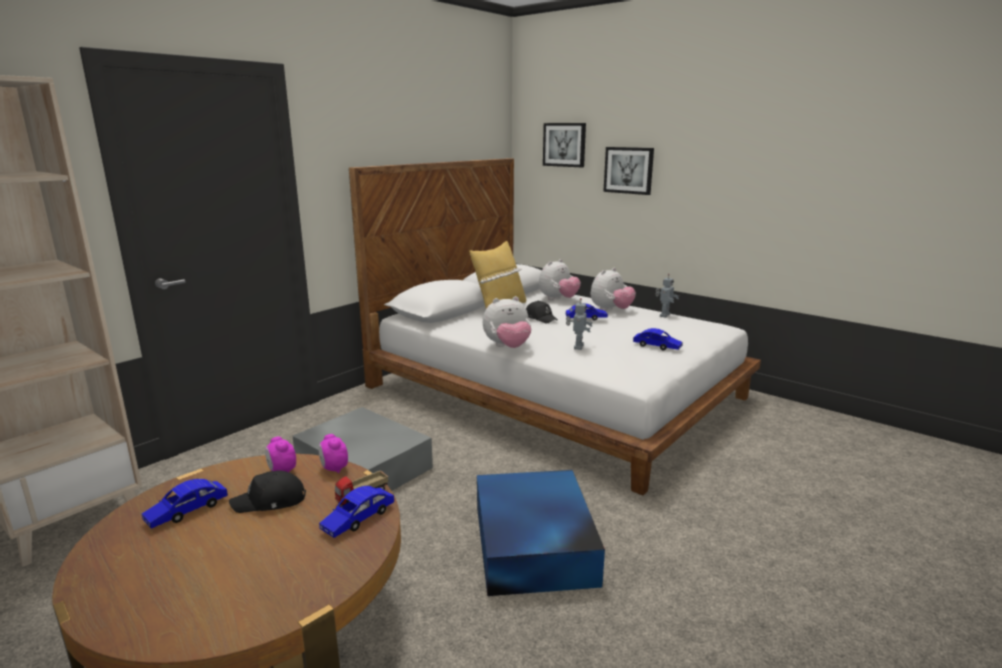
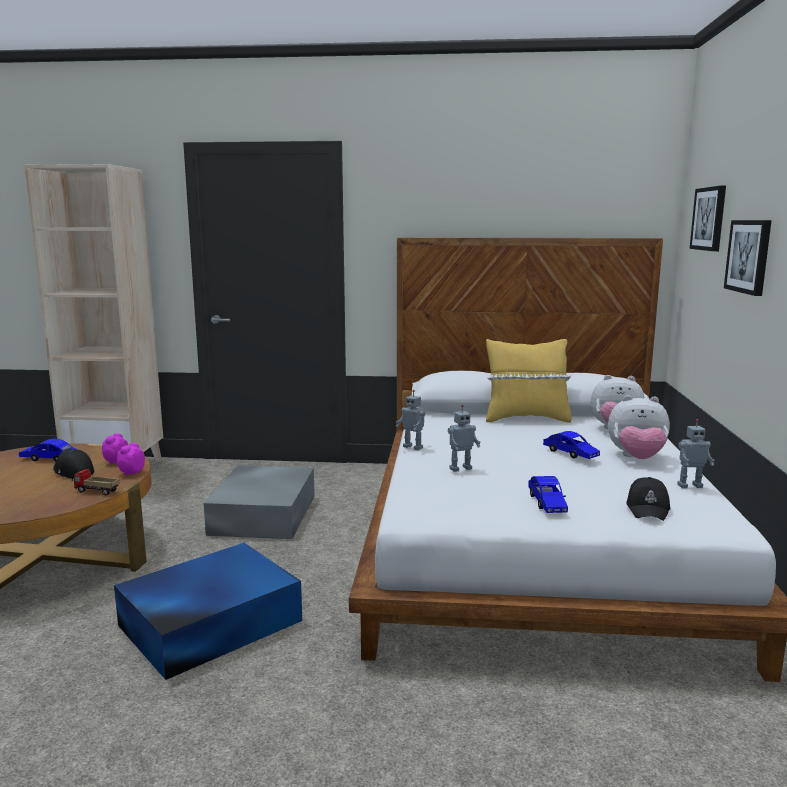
camera: 55 degrees right, 5 degrees down
blue toy car [319,486,394,538] -> none
plush toy [483,296,531,348] -> toy robot [396,390,425,450]
black cap [526,301,558,323] -> black cap moved to [626,477,670,521]

